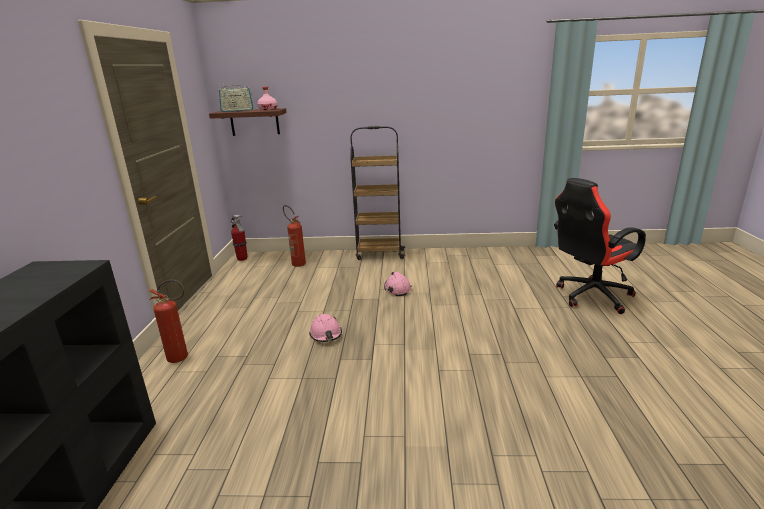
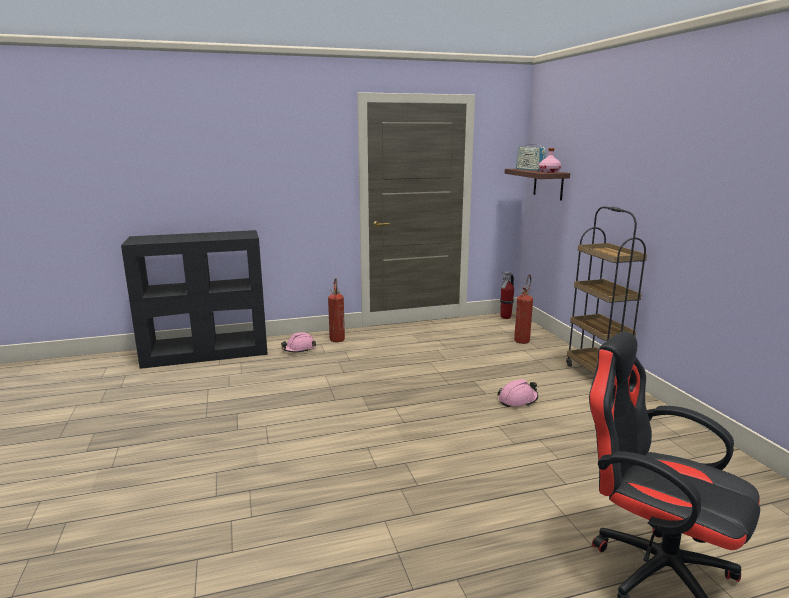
camera: 70 degrees right, 5 degrees down
pink hard hat [309,314,342,342] -> pink hard hat moved to [281,332,316,352]

